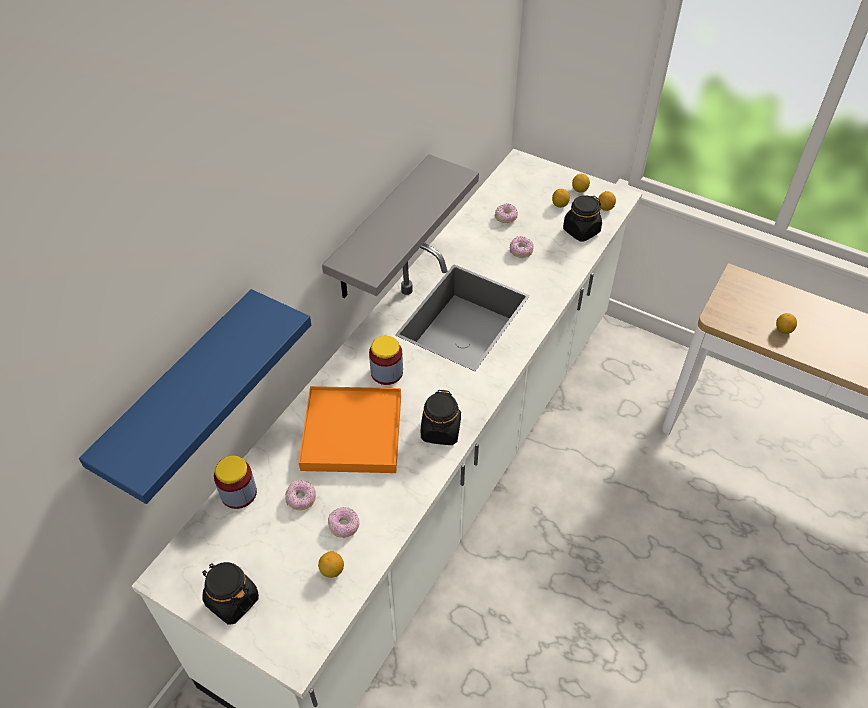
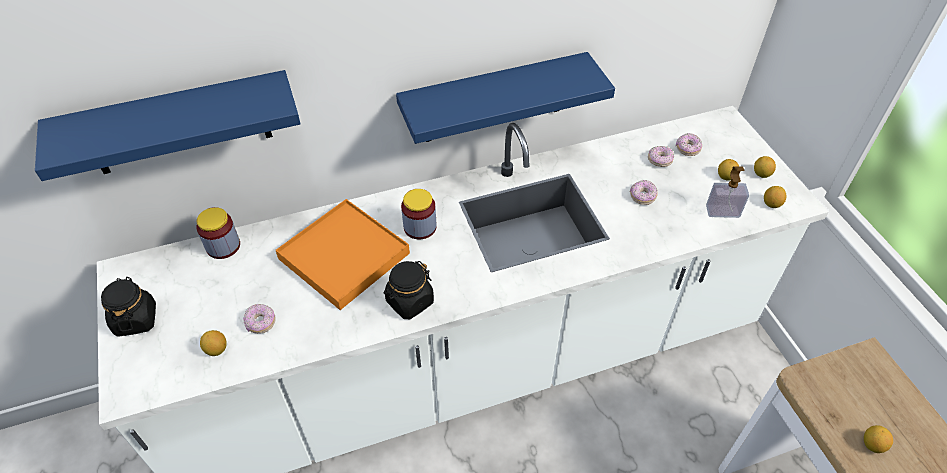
camera: 40 degrees right, 0 degrees up
donut [285,480,316,510] -> donut moved to [676,133,702,156]
grey shelf [322,154,479,298] -> blue shelf [396,52,615,144]
black jar [563,195,602,242] -> soap dispenser [706,166,749,218]

